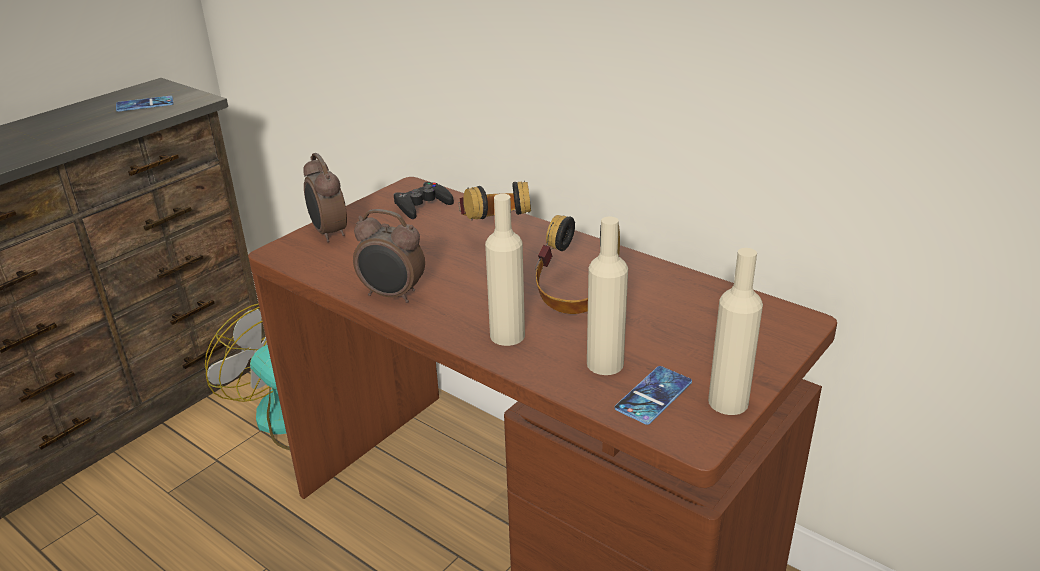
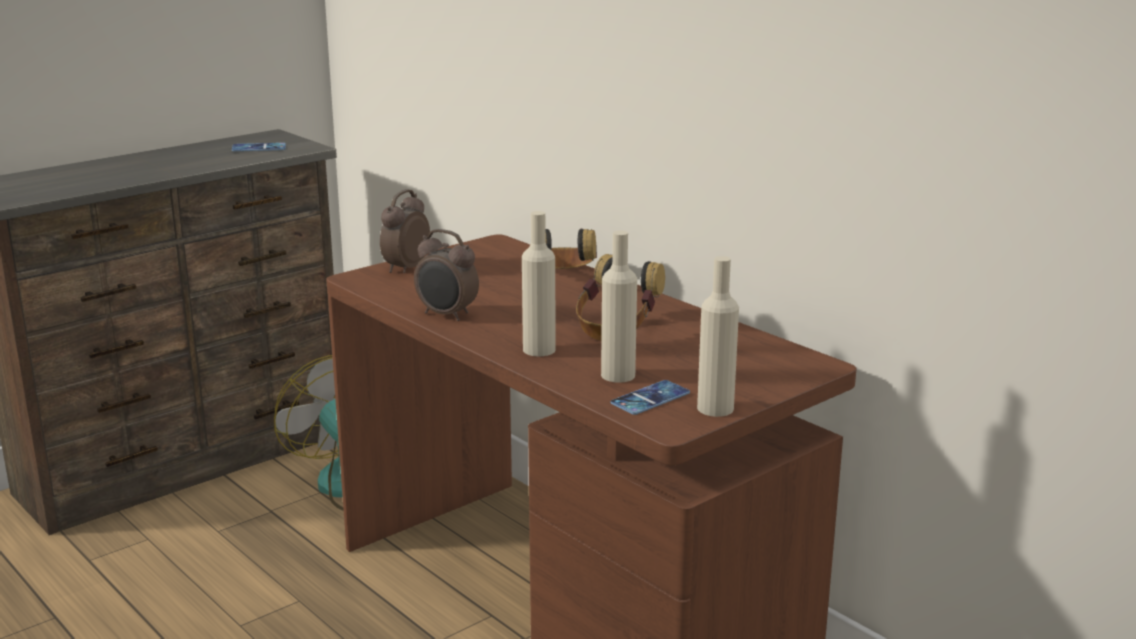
camera: 10 degrees right, 10 degrees down
alarm clock [303,153,347,242] -> alarm clock turned 45 degrees clockwise [380,189,430,273]
black game controller [393,182,454,219] -> none

